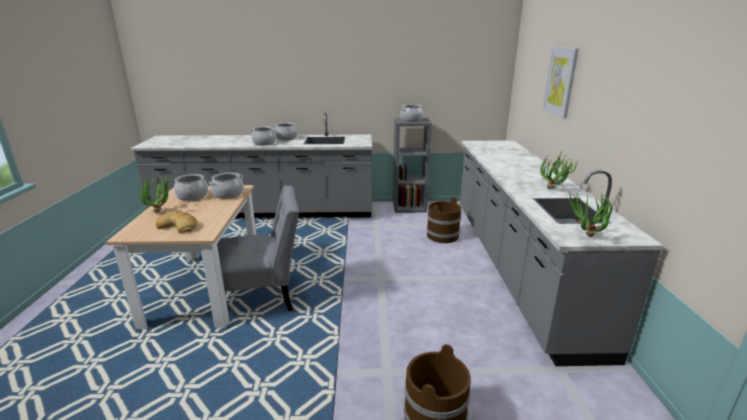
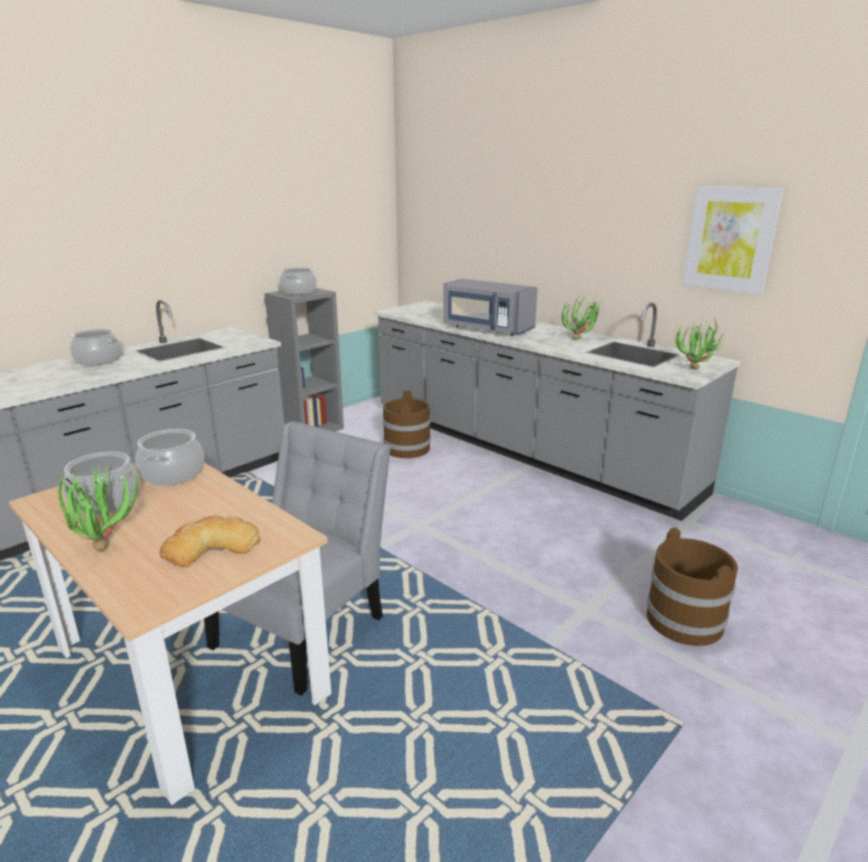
camera: 45 degrees left, 0 degrees up
cooking pot [250,127,277,145] -> none
picture [542,47,579,118] -> picture moved to [682,186,784,295]
none -> grey microwave [443,279,538,336]

